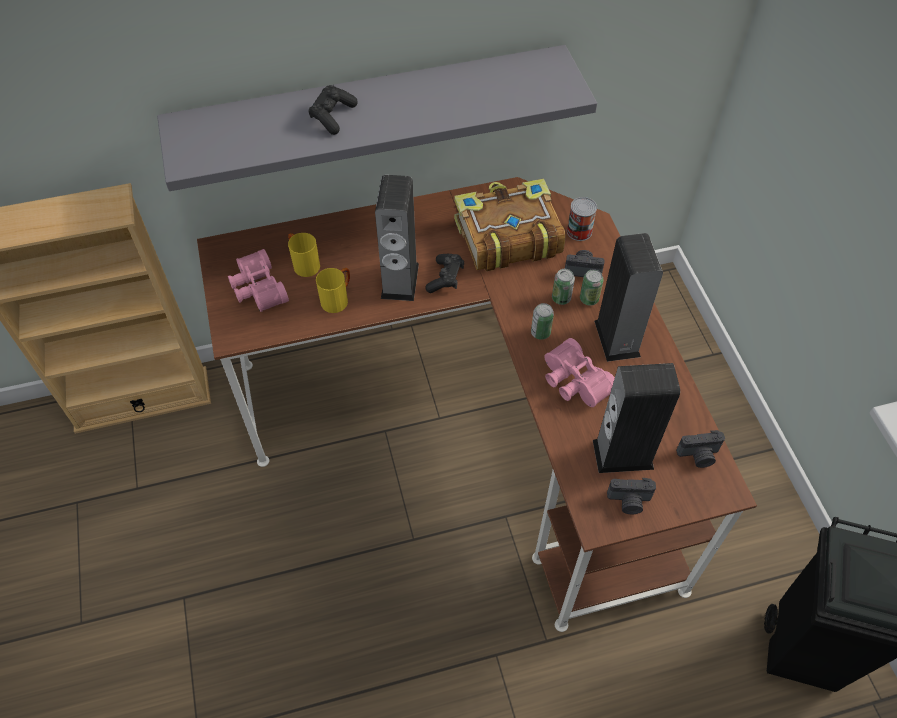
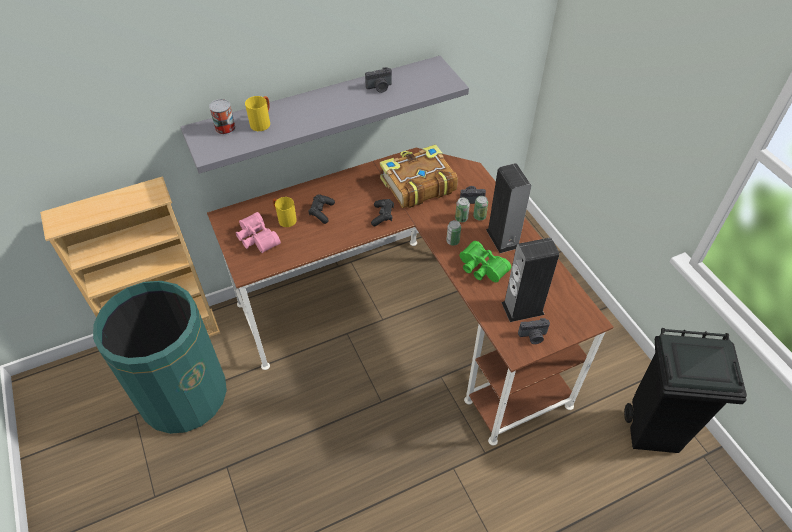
camera: 10 degrees left, 5 degrees down
black game controller [309,85,358,135] -> black game controller moved to [309,194,335,224]
yellow mug [316,268,350,313] -> yellow mug moved to [245,96,270,131]
speaker [375,175,419,301] -> none
pink binoculars [544,338,615,407] -> green binoculars [459,241,511,282]
can [567,197,597,241] -> can moved to [209,99,236,135]
camera [676,430,725,468] -> camera moved to [365,67,392,93]
none -> green trash can [93,281,227,434]

